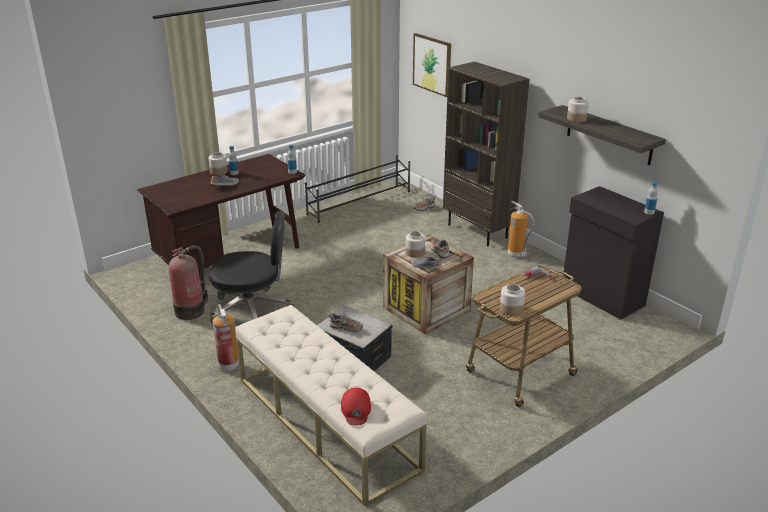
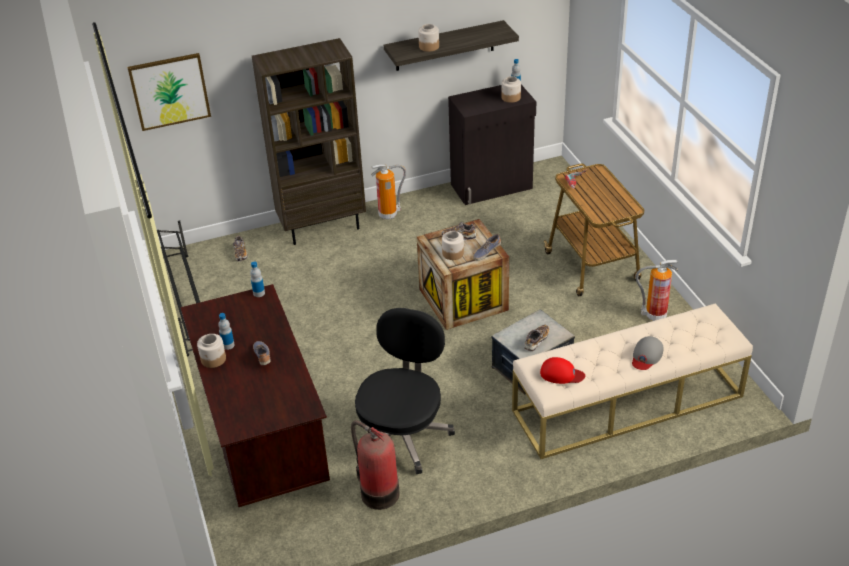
camera: 70 degrees left, 10 degrees up
fire extinguisher [213,304,239,371] -> fire extinguisher moved to [635,260,678,321]
red cap [341,387,371,425] -> red cap moved to [540,357,585,384]
jar [500,284,525,316] -> jar moved to [501,76,521,103]
none -> grey cap [632,336,664,370]

